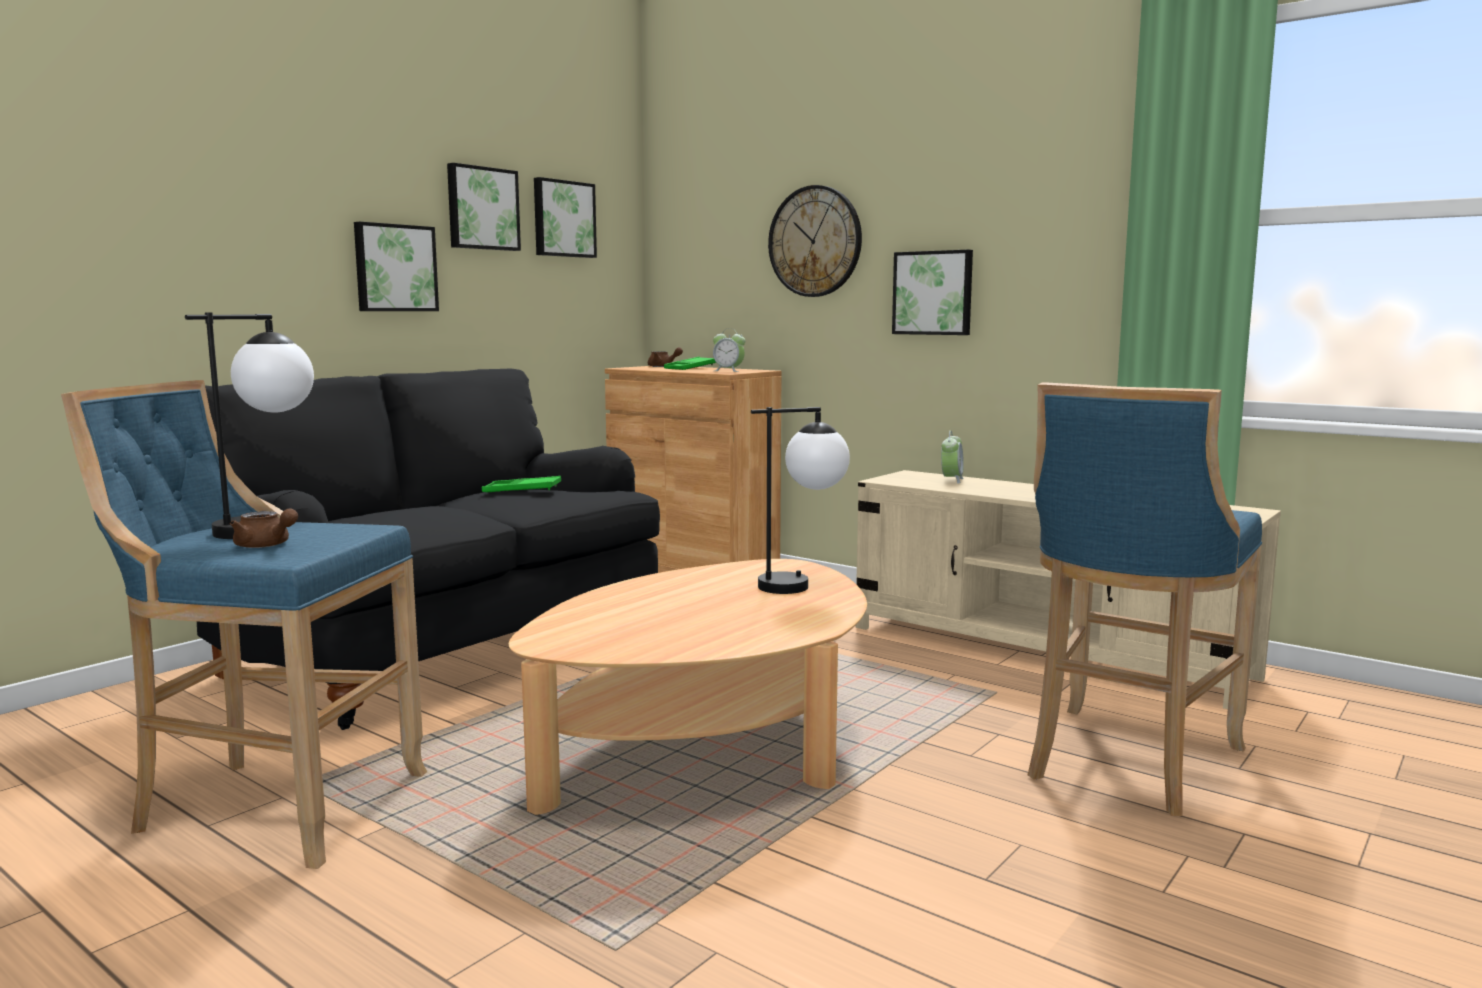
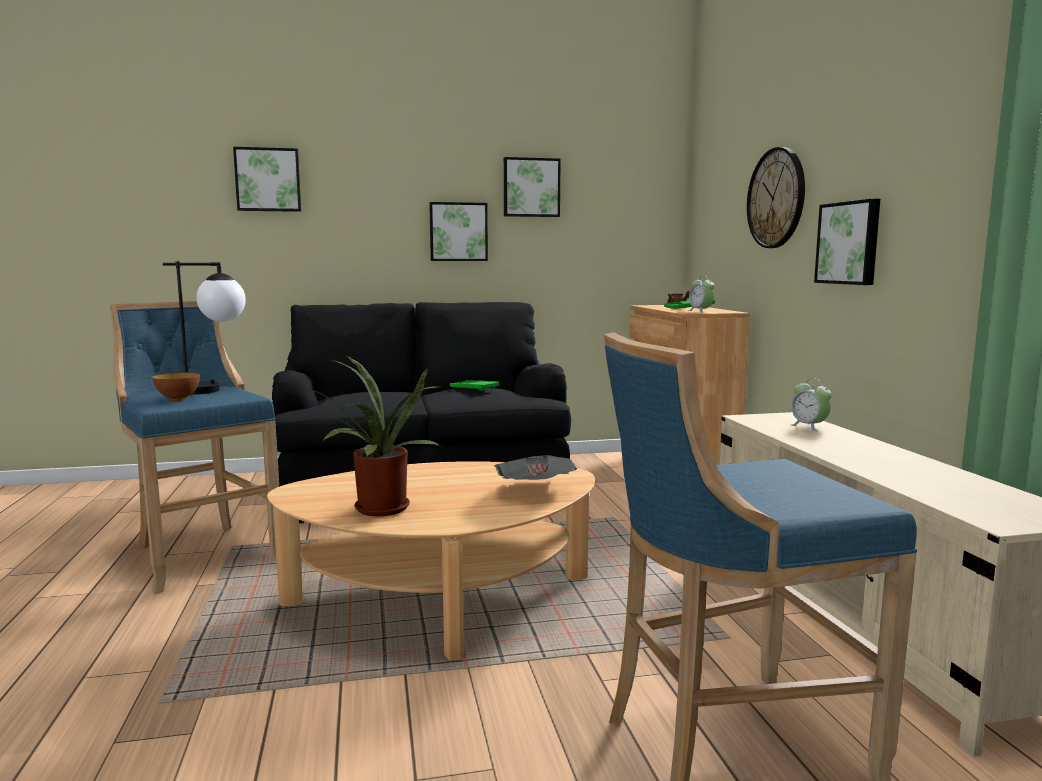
camera: 40 degrees right, 0 degrees up
brown teapot [230,509,298,548] -> bowl [152,372,200,401]
picture [534,177,597,258] -> picture moved to [233,147,301,212]
table lamp [751,407,850,594] -> newspaper [494,455,577,480]
alarm clock [941,431,964,484] -> alarm clock turned 90 degrees clockwise [790,378,832,431]
none -> potted plant [306,356,441,517]

